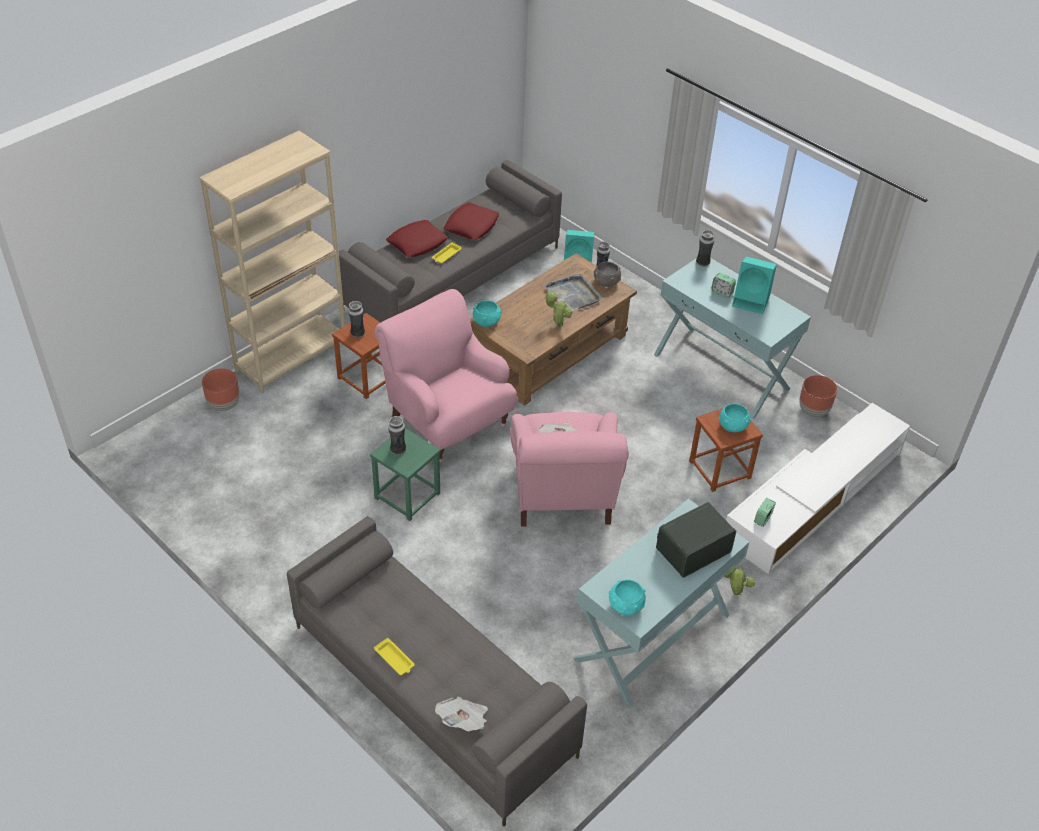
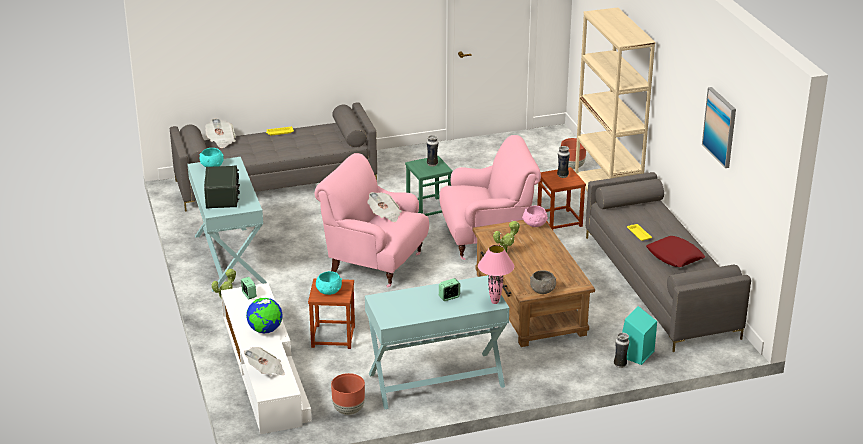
camera: 120 degrees right, 15 degrees down
red pillow [386,220,449,257] -> none
turquoise bowl [473,300,501,327] -> pink bowl [522,206,548,227]
grey tray [544,274,601,311] -> none
vase [696,230,715,267] -> pink table lamp [478,245,514,304]
turquoise speaker [732,257,777,314] -> none
none -> newspaper [244,347,285,375]
none -> globe [246,298,283,333]
none -> picture [702,87,736,168]

